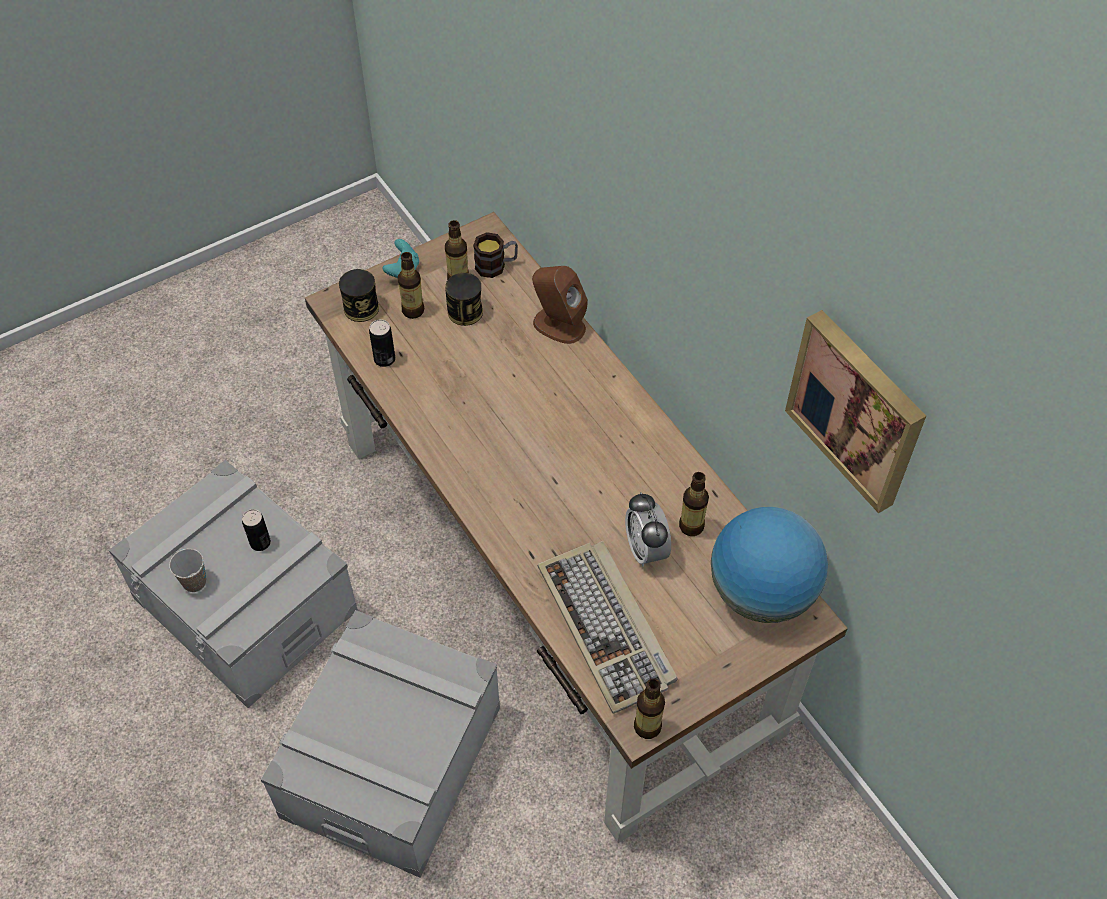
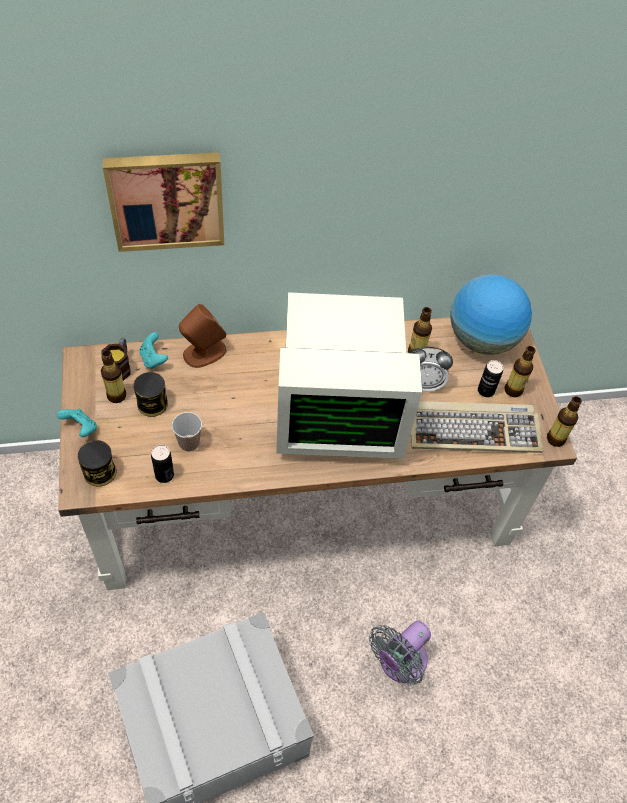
camera: 70 degrees left, 0 degrees up
cup [169,548,206,592] -> cup moved to [172,412,202,451]
can [242,509,271,551] -> can moved to [478,360,503,397]
grey storage box [261,610,500,878] -> grey fan [369,621,431,685]
bottle [398,252,424,319] -> bottle moved to [505,346,535,397]
picture [785,310,926,513] -> picture moved to [103,152,224,252]
none -> turquoise game controller [139,332,168,369]
none -> monitor [276,292,422,459]

